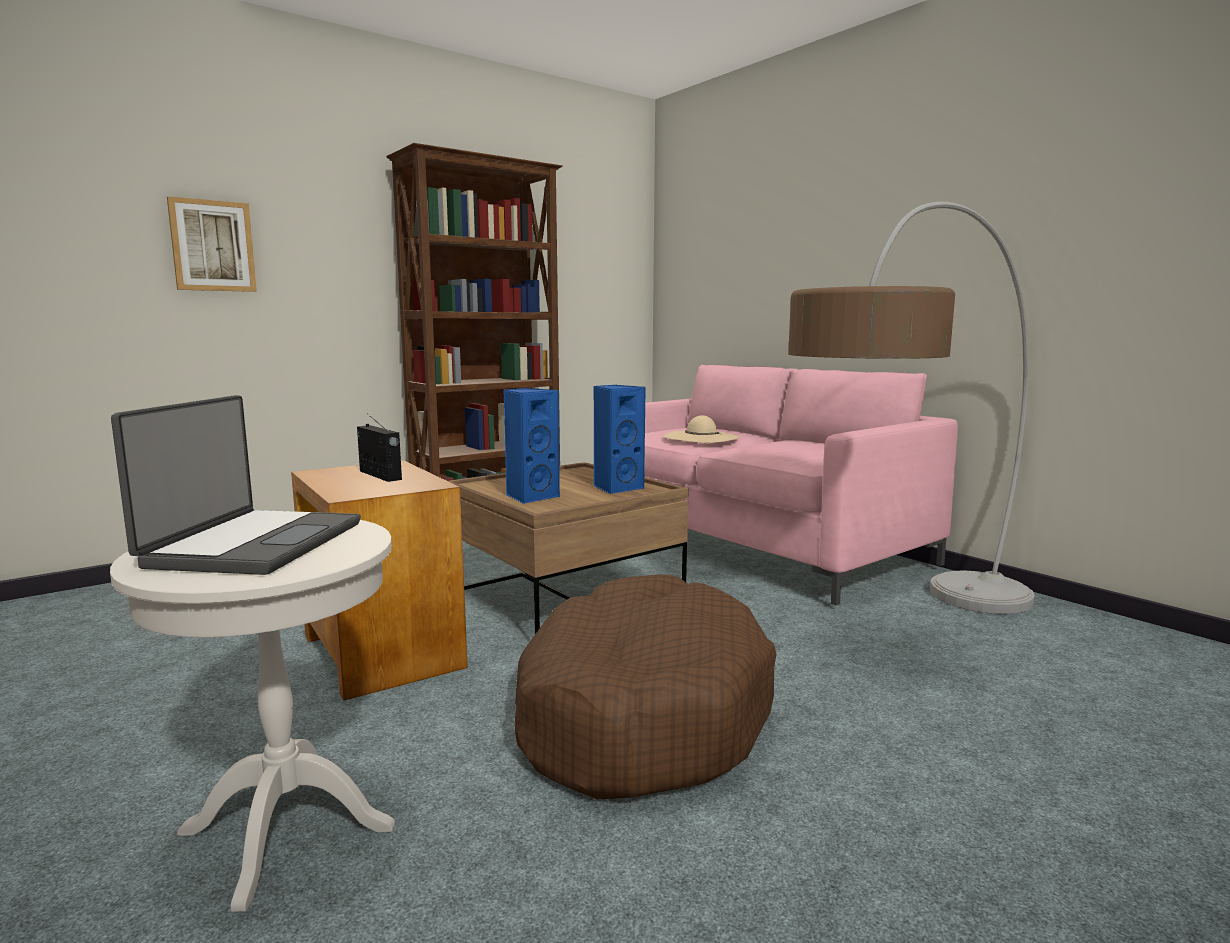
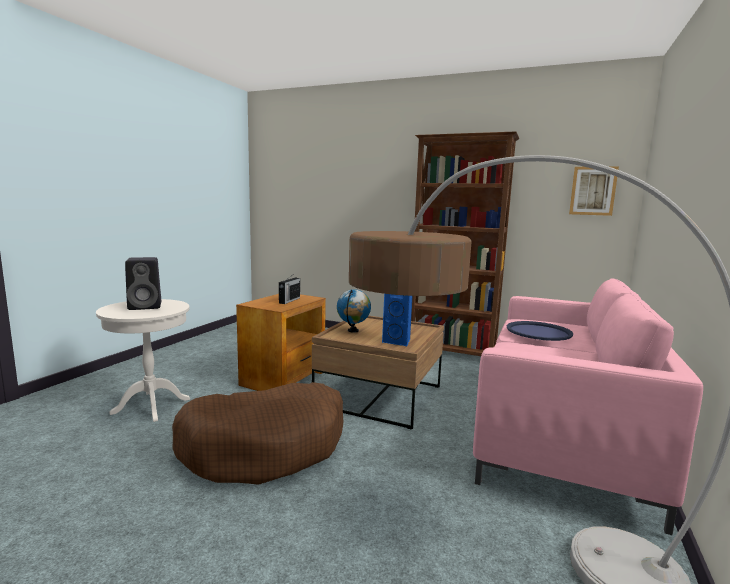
camera: 60 degrees right, 0 degrees up
laptop [111,395,361,575] -> black speaker [125,257,161,310]
picture [167,196,257,292] -> picture moved to [569,166,619,216]
blue speaker [503,388,561,504] -> globe [337,289,371,333]
beige hat [664,415,740,443] -> blue tray [507,321,573,341]

